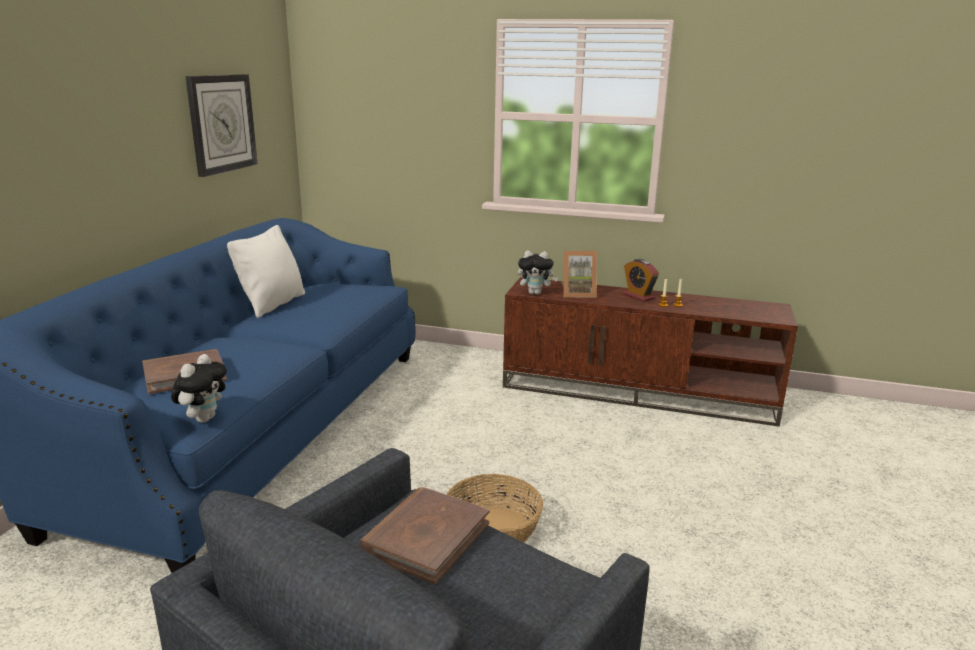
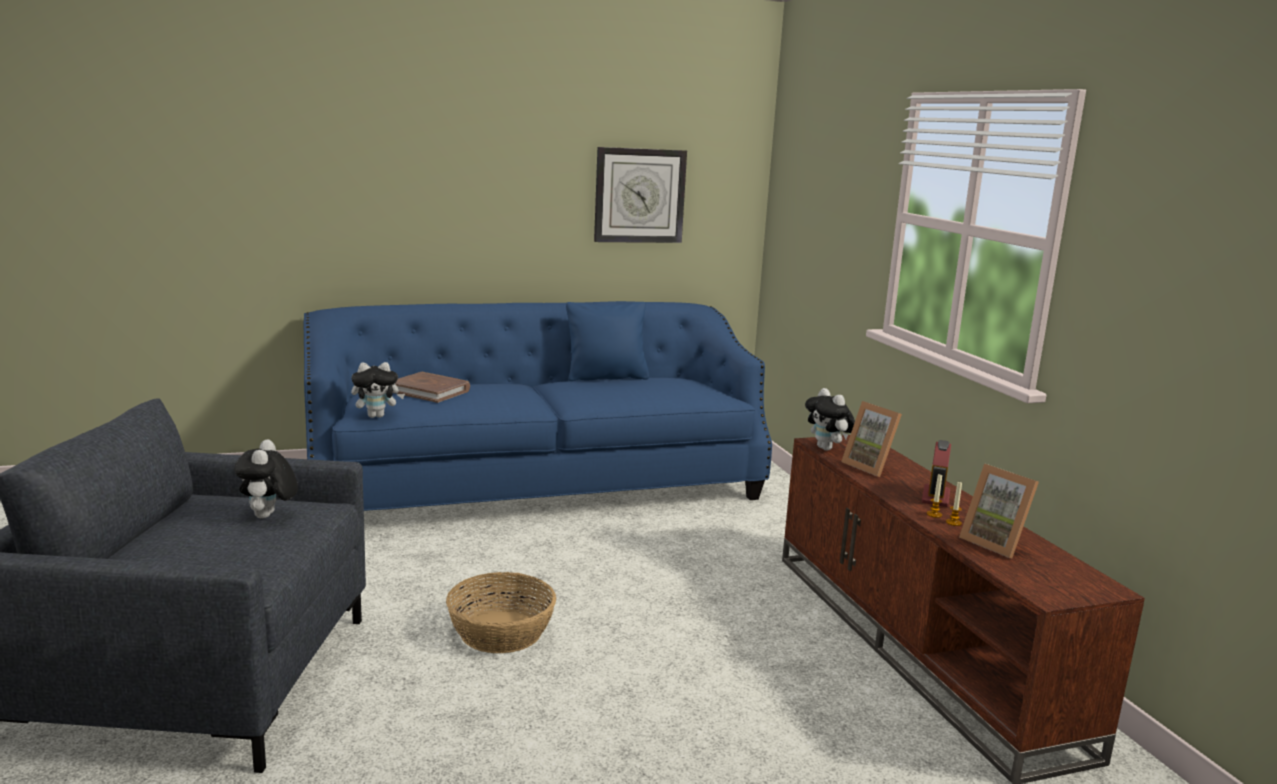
camera: 55 degrees right, 5 degrees down
white pillow [227,225,305,318] -> blue pillow [566,302,649,381]
brown book [359,487,489,584] -> plush toy [234,439,298,518]
none -> picture frame [959,464,1039,558]

